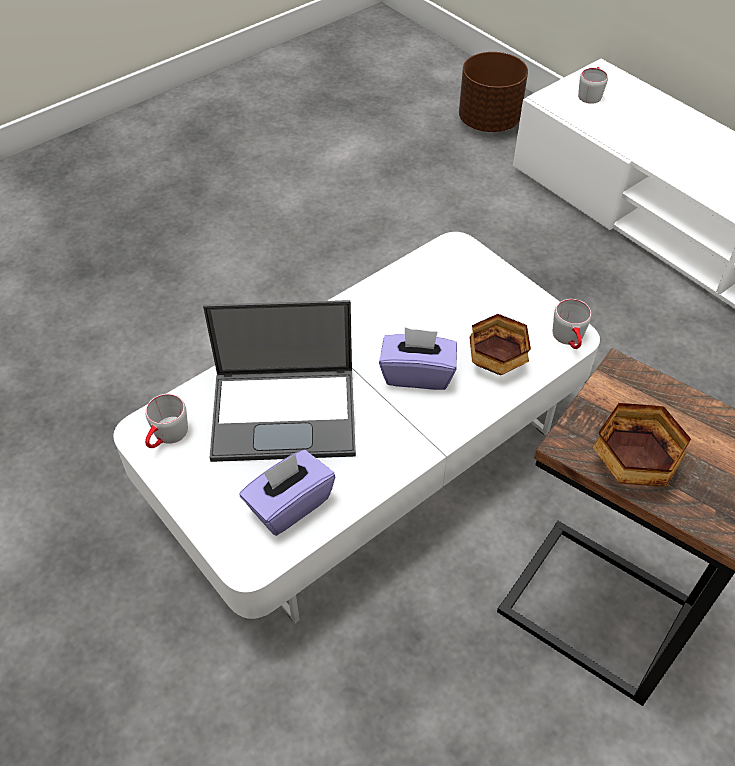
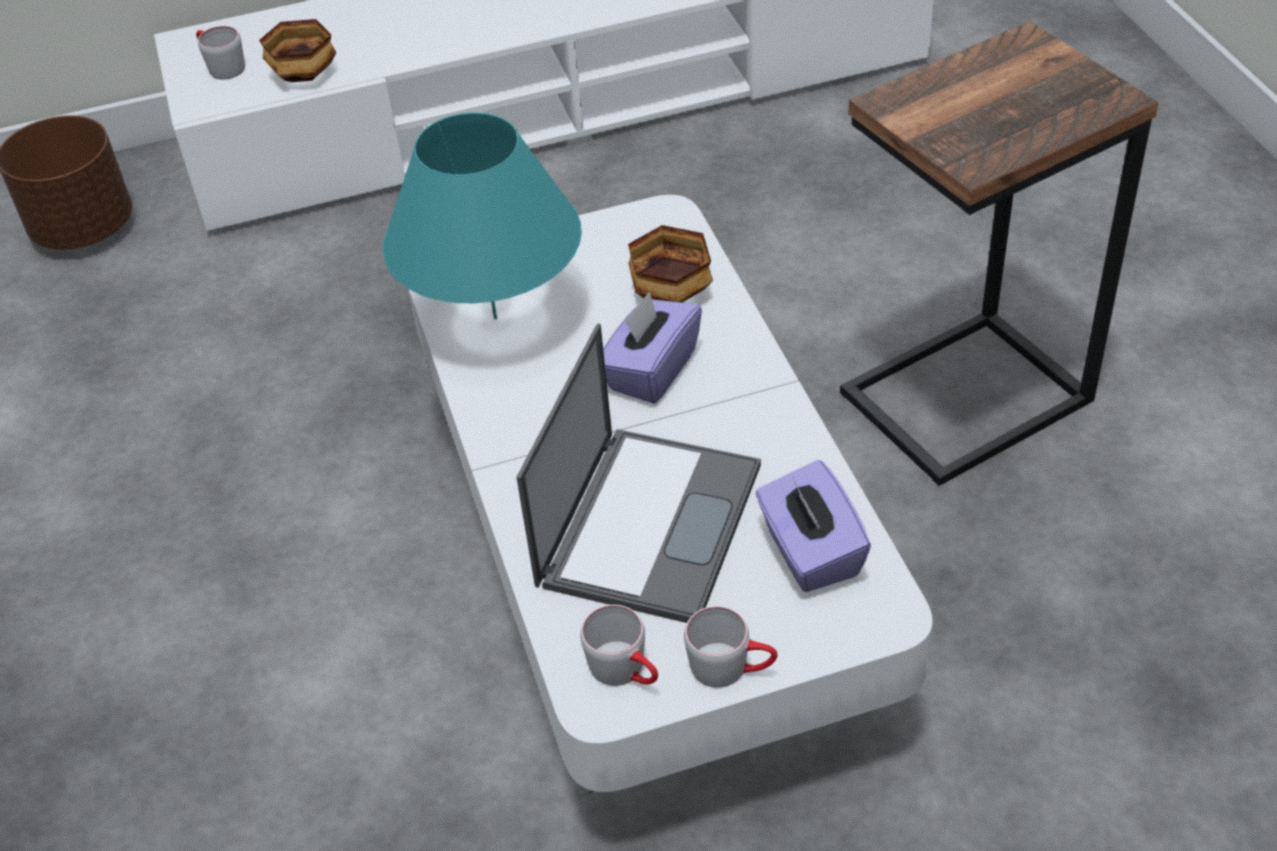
camera: 65 degrees left, 5 degrees down
grey mug [553,299,591,349] -> grey mug moved to [684,606,777,688]
bowl [593,403,691,487] -> bowl moved to [259,19,337,82]
none -> turquoise table lamp [382,112,582,319]

